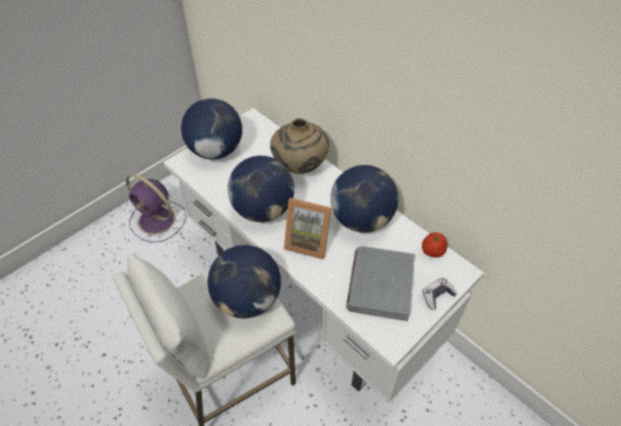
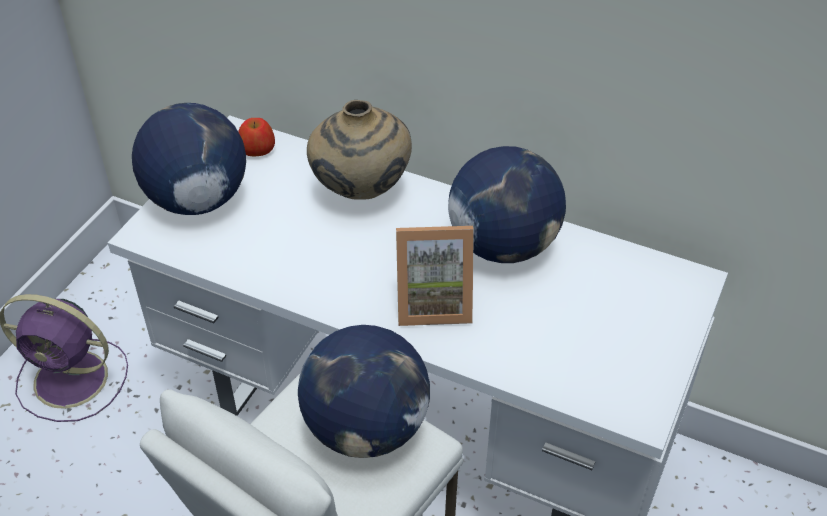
camera: 20 degrees left, 5 degrees down
globe [227,156,294,222] -> none
grey book [346,246,414,321] -> none
apple [422,232,447,257] -> apple moved to [238,118,275,157]
game controller [422,278,457,310] -> none

